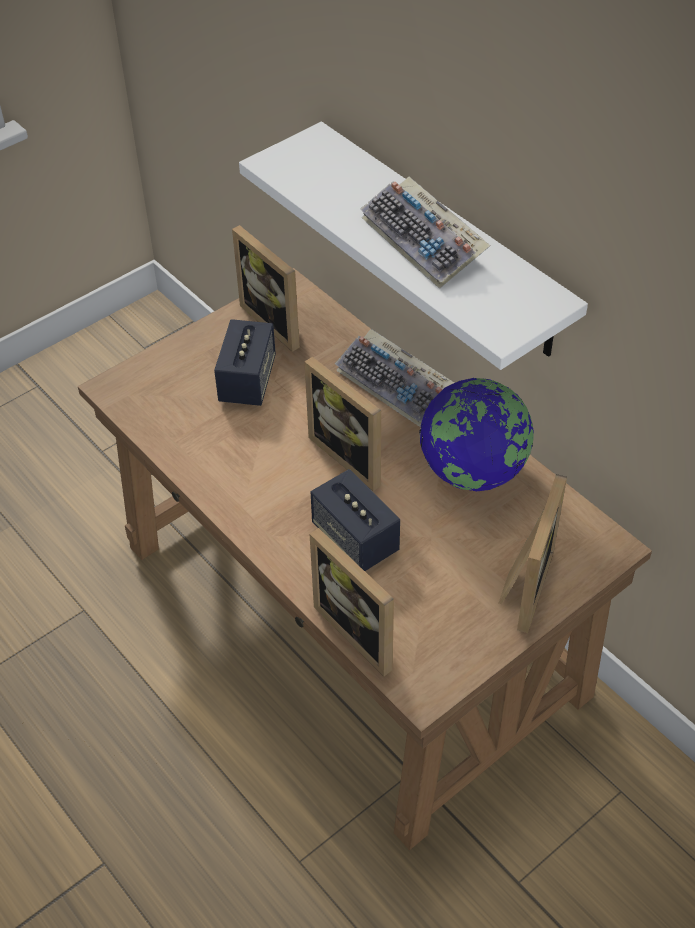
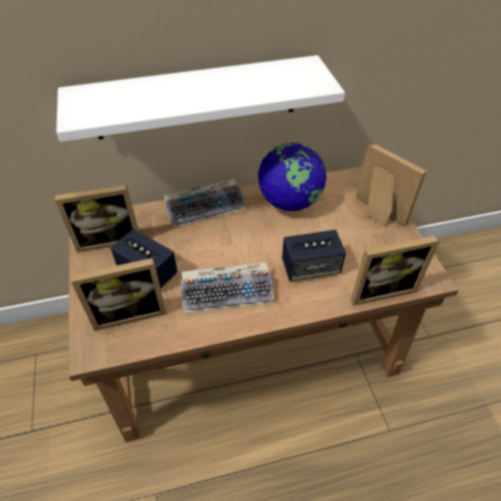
camera: 65 degrees left, 0 degrees up
picture frame [304,357,381,491] -> picture frame moved to [71,258,167,331]
keyboard [360,177,490,289] -> keyboard moved to [181,263,274,313]

